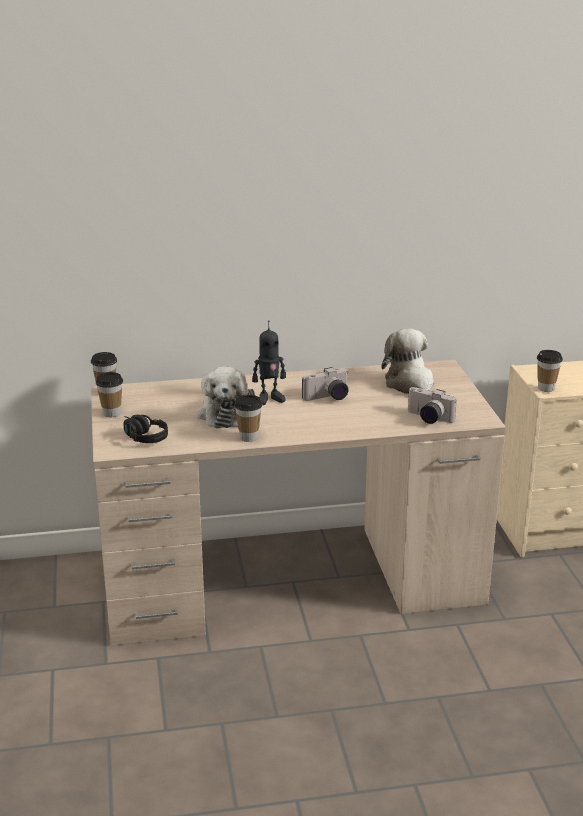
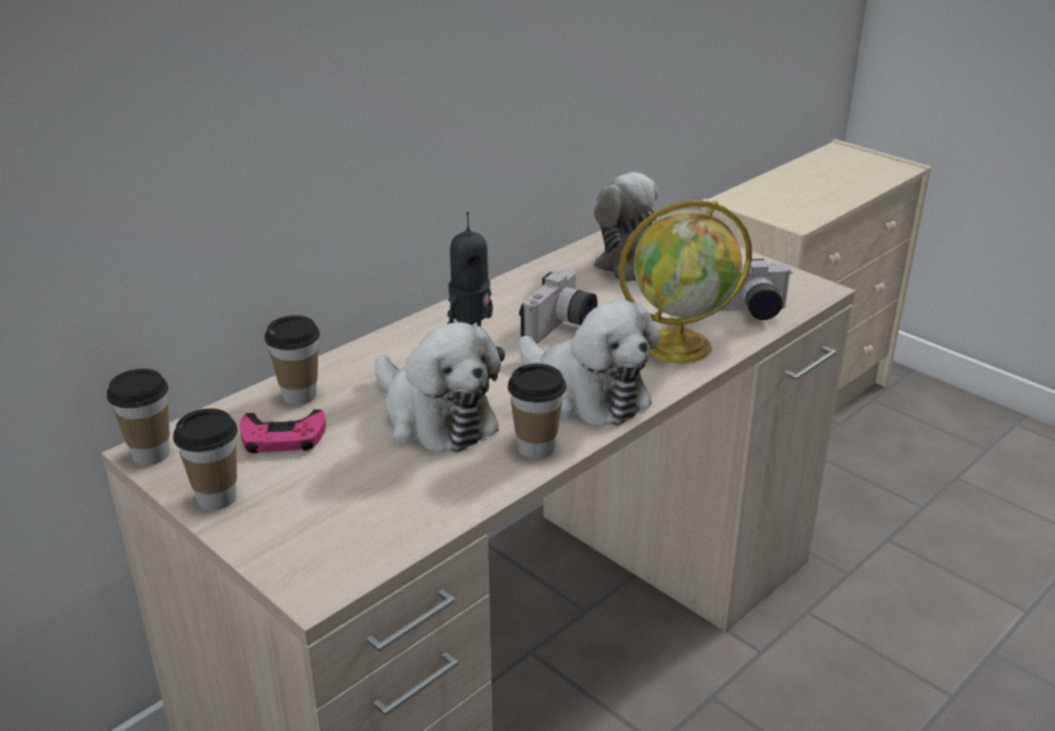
camera: 35 degrees left, 5 degrees up
black headphones [123,415,168,443] -> none
cup [537,350,563,392] -> cup moved to [264,315,320,405]
none -> pink game controller [239,409,326,453]
none -> plush toy [518,299,659,426]
none -> globe [618,200,752,364]

